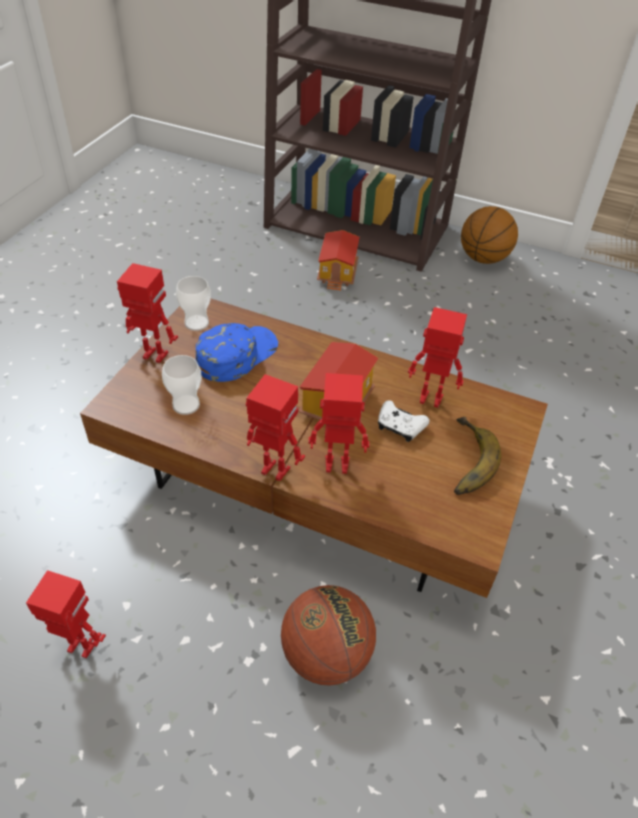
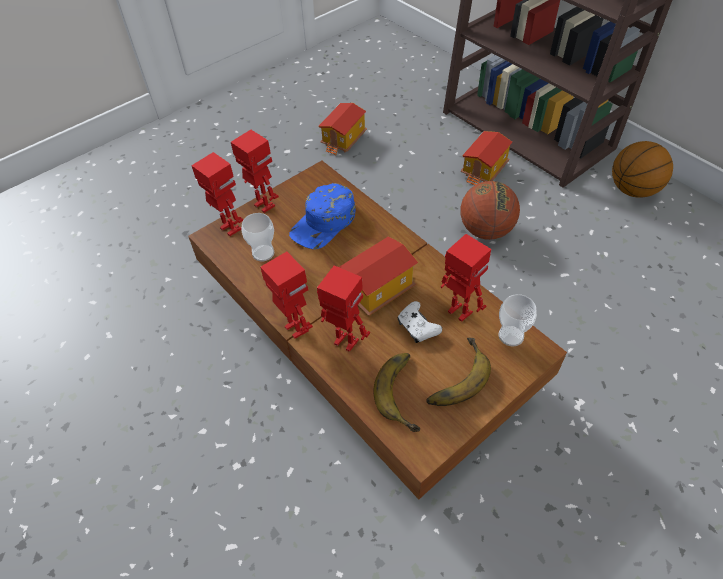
camera: 30 degrees right, 5 degrees up
toy robot [26,570,106,658] -> toy robot moved to [191,152,244,236]
cup [176,276,211,331] -> cup moved to [499,294,537,346]
blue cap [196,323,278,382] -> blue cap turned 150 degrees clockwise [289,183,355,249]
basketball [281,585,376,686] -> basketball moved to [461,181,520,240]
none -> toy house [318,103,367,155]
none -> banana [373,353,420,432]

